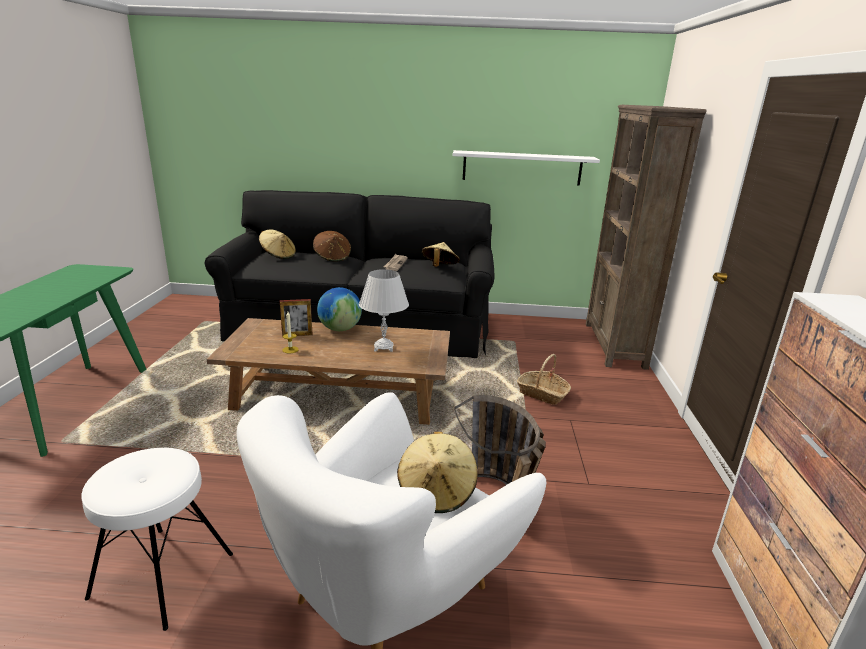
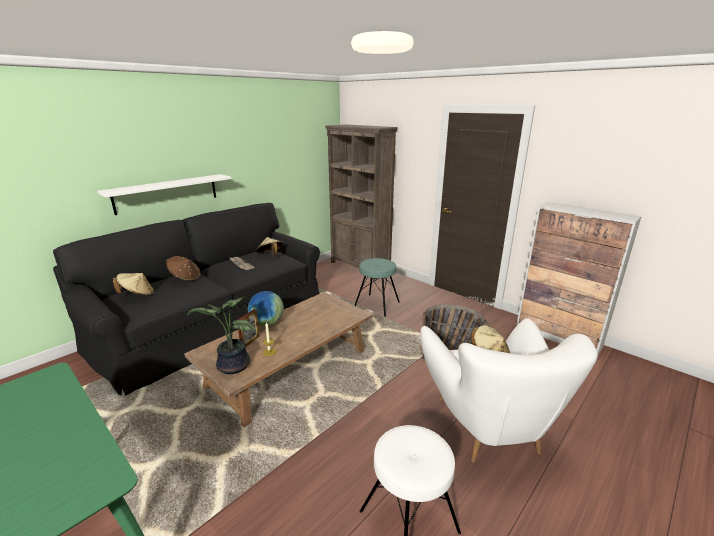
camera: 50 degrees left, 0 degrees up
white table lamp [359,269,409,352] -> none
white shelf [453,150,600,186] -> white shelf moved to [97,174,231,215]
basket [517,354,571,405] -> turquoise stool [354,258,400,317]
none -> potted plant [187,297,256,374]

